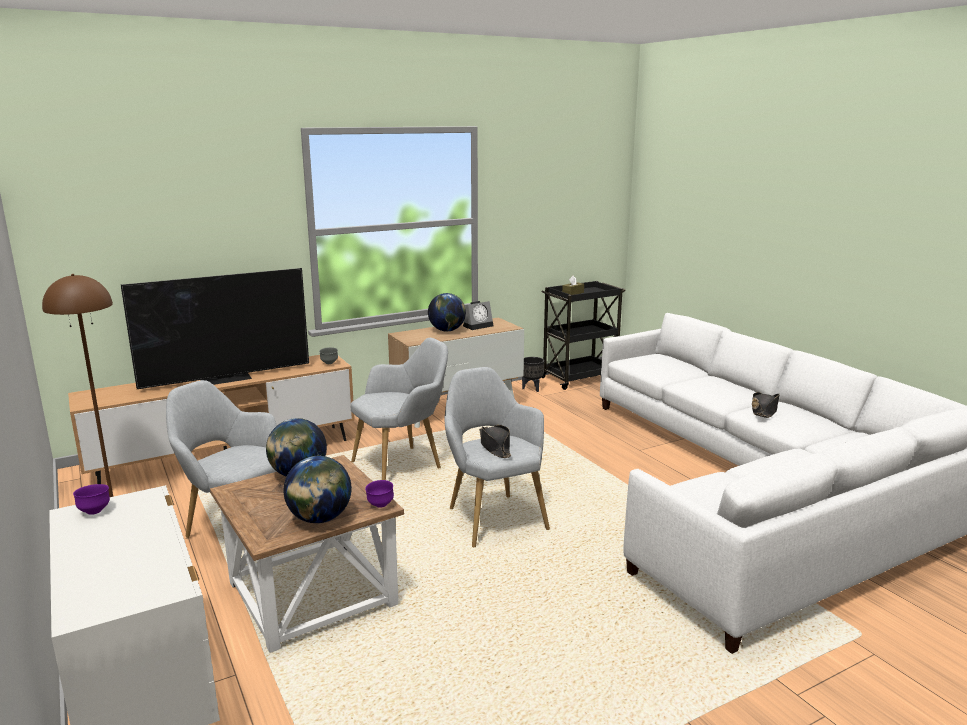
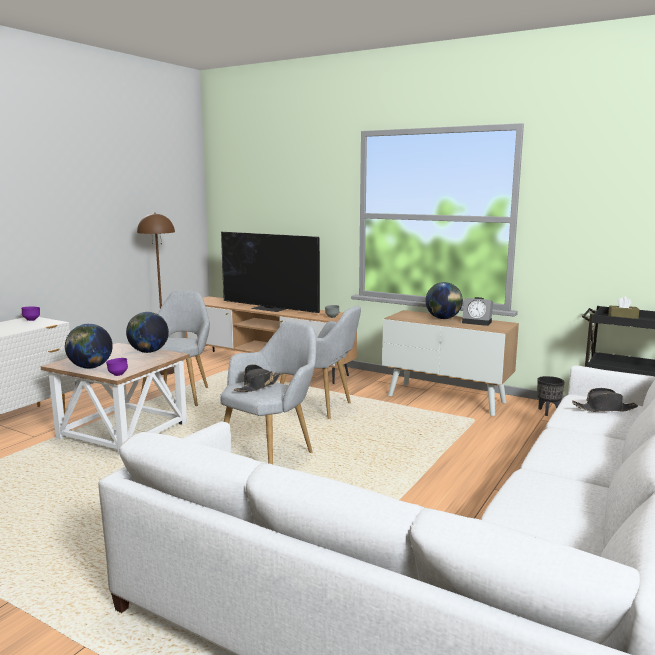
camera: 60 degrees right, 5 degrees down
black hat [752,392,780,418] -> black hat moved to [572,388,638,412]

